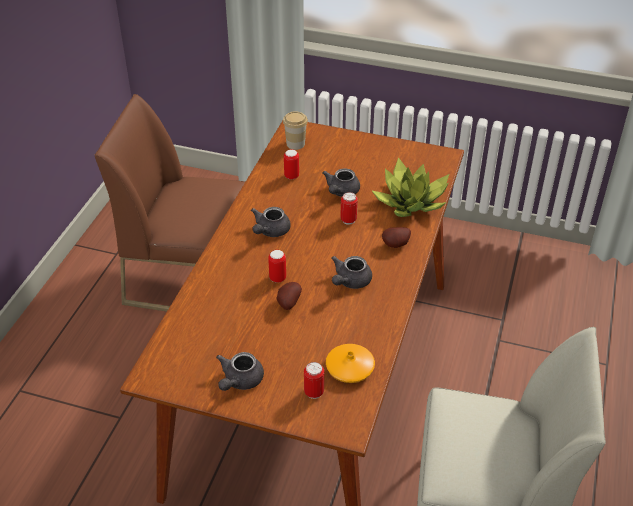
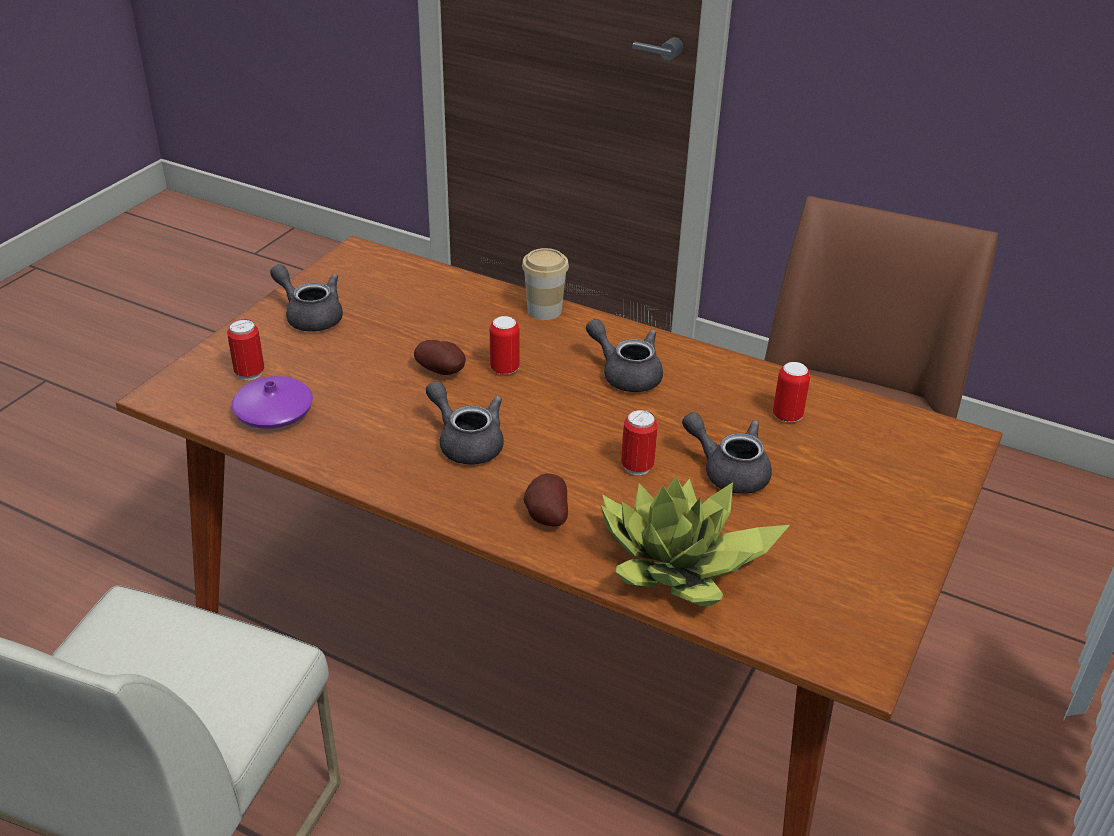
camera: 100 degrees right, 5 degrees down
cup [283,111,308,150] -> cup moved to [522,248,569,320]
orange vase [326,344,375,383] -> purple vase [232,376,313,428]

